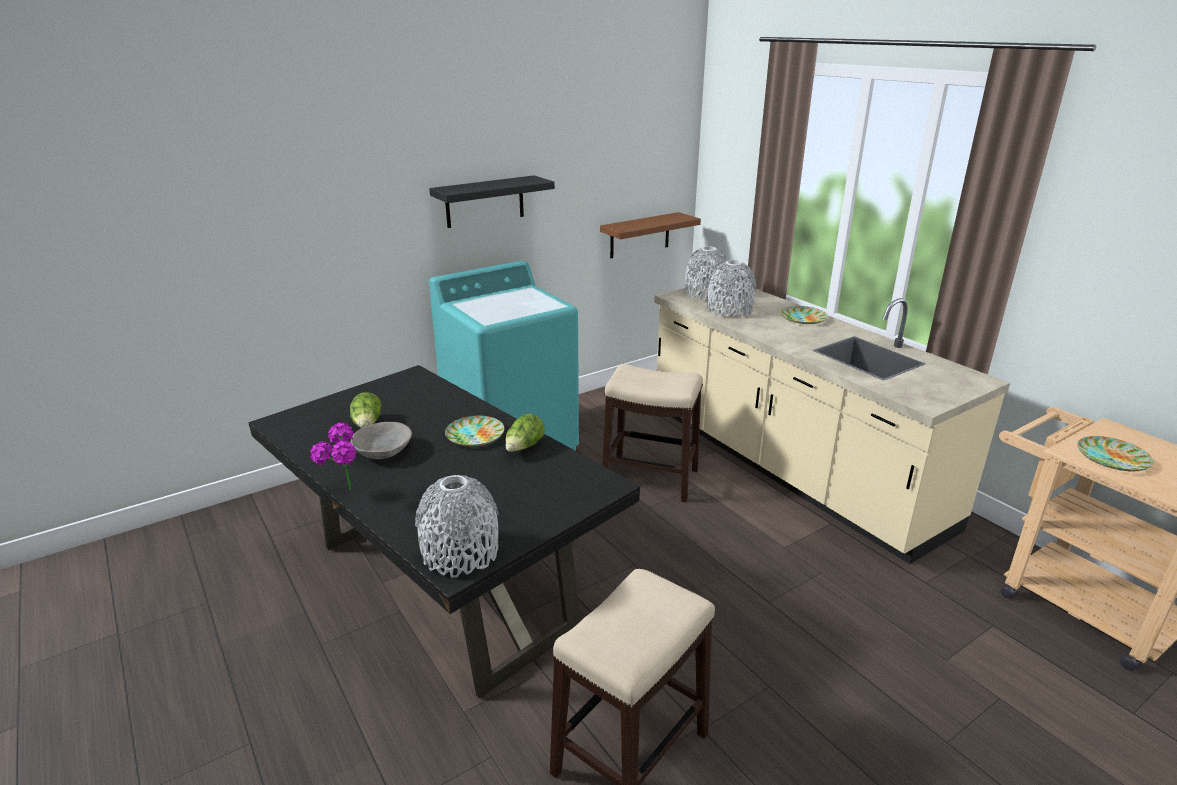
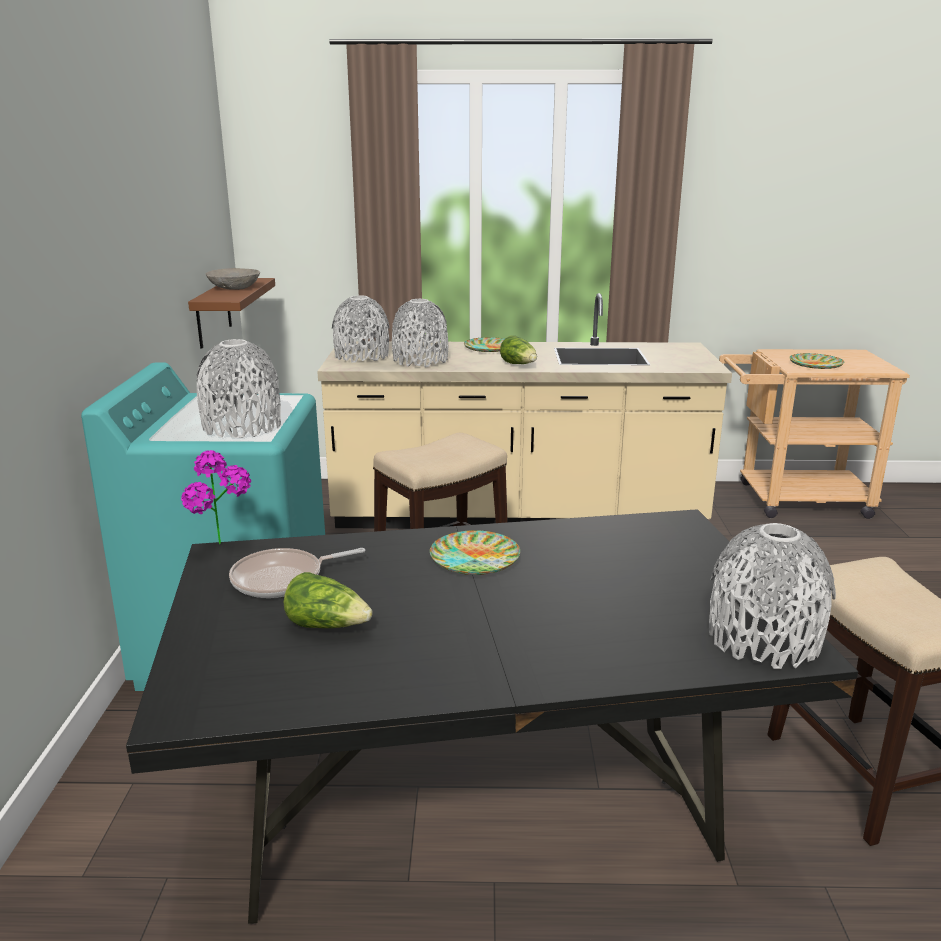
camera: 55 degrees left, 5 degrees down
potted plant [310,423,357,490] -> potted plant moved to [181,450,251,544]
grey bowl [351,422,412,459] -> grey bowl moved to [206,268,260,290]
black shelf [429,175,555,228] -> none
lettuce [505,414,545,452] -> lettuce moved to [500,335,537,364]
none -> grey vase [197,339,281,438]
none -> frying pan [229,548,365,598]

